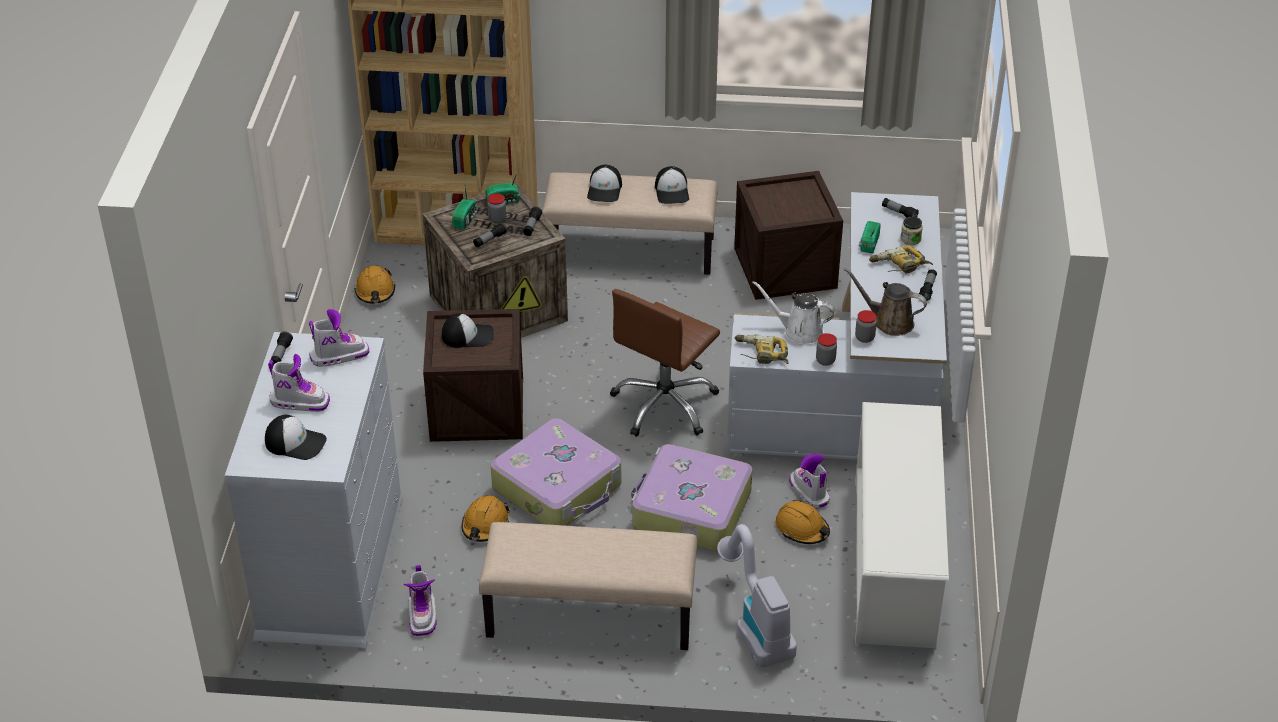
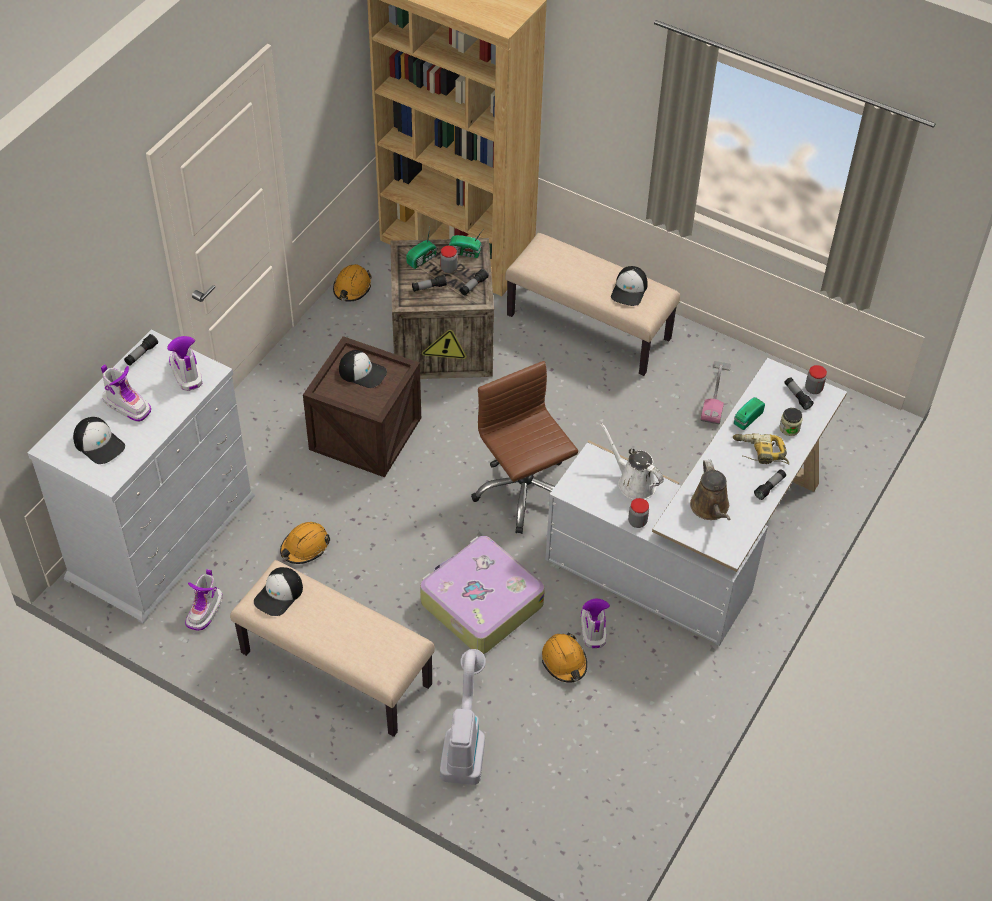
camera: 25 degrees right, 10 degrees up
boot [309,309,369,367] -> boot turned 120 degrees counterclockwise [167,336,202,391]
suitcase [491,418,621,526] -> none
cap [587,165,622,202] -> cap moved to [254,567,303,616]
brown office chair [610,289,720,437] -> brown office chair turned 90 degrees clockwise [471,361,578,534]
crate [734,171,843,300] -> vacuum cleaner [700,361,731,424]
power drill [735,334,789,364] -> none
brown watering can [844,268,927,336] -> brown watering can turned 150 degrees counterclockwise [690,460,730,520]
jar [855,310,877,343] -> jar moved to [805,365,827,394]
white shoe rack [855,402,949,648] -> none

